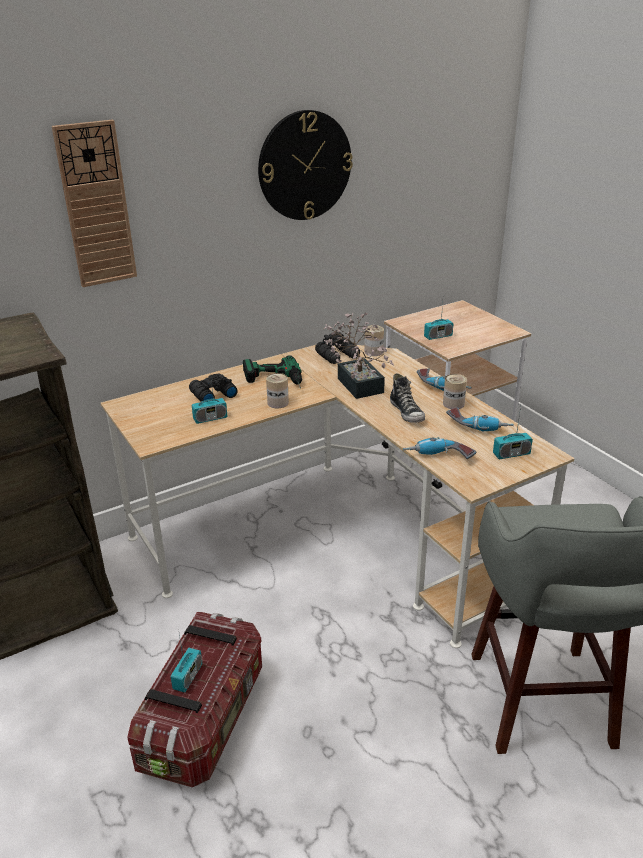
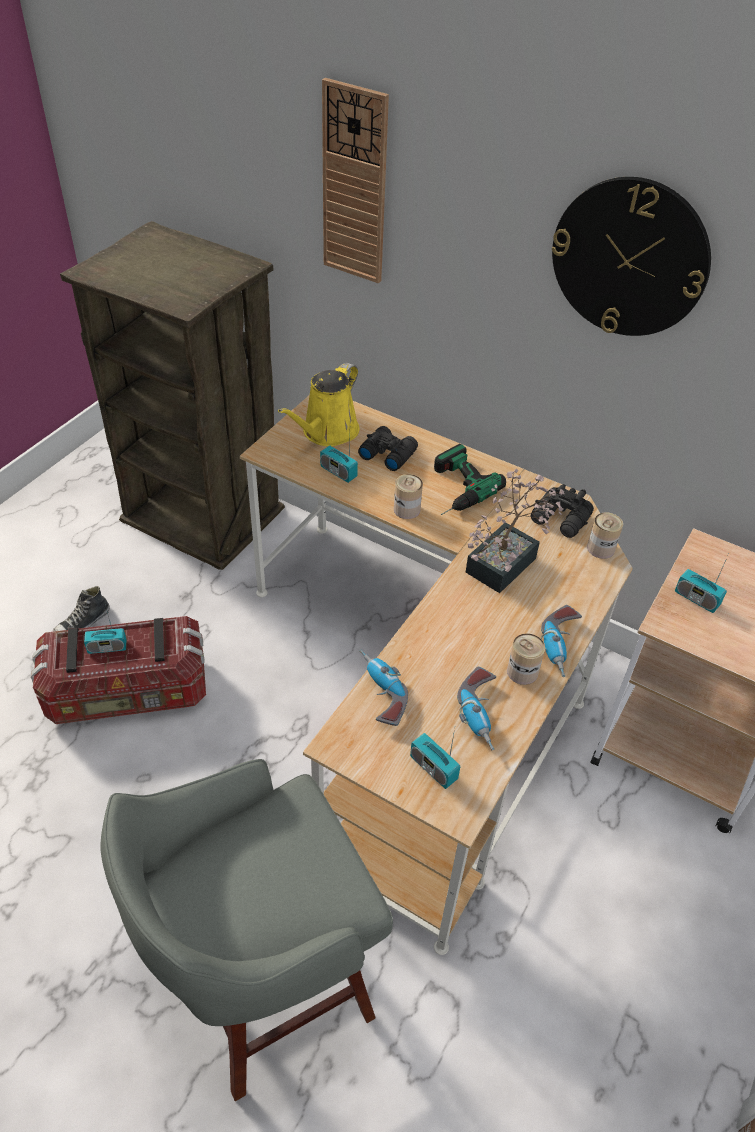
camera: 60 degrees right, 15 degrees up
shoe [390,373,425,423] -> shoe moved to [53,586,110,632]
none -> yellow watering can [278,363,360,447]

